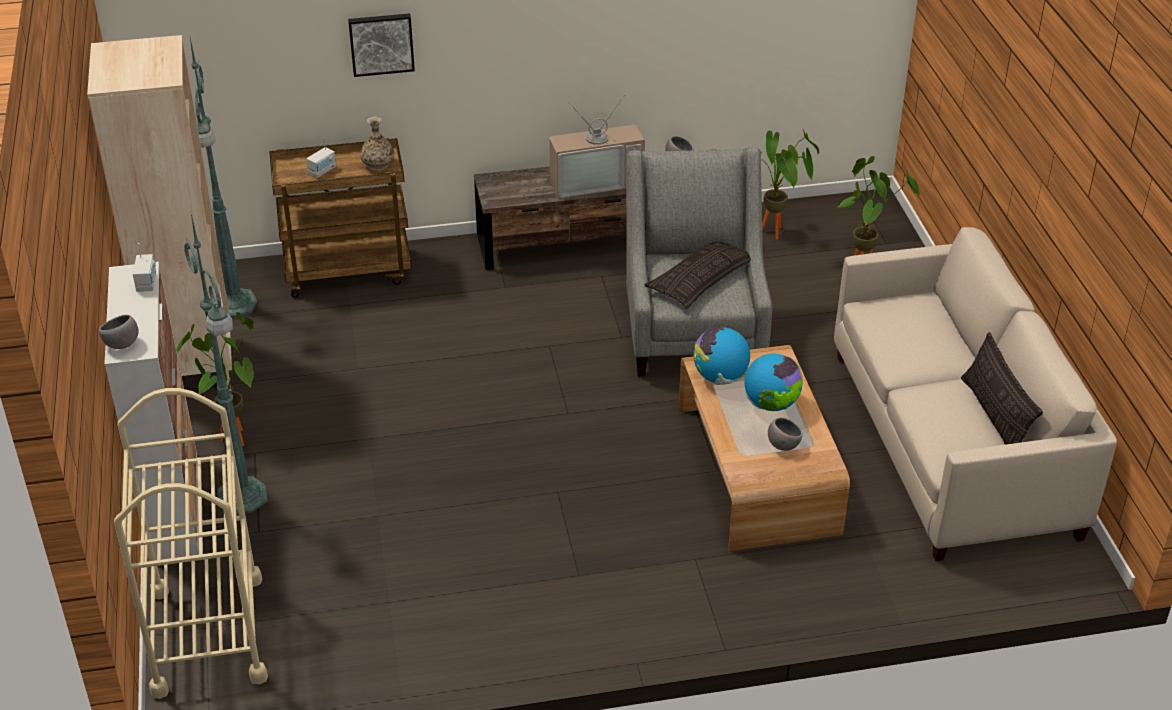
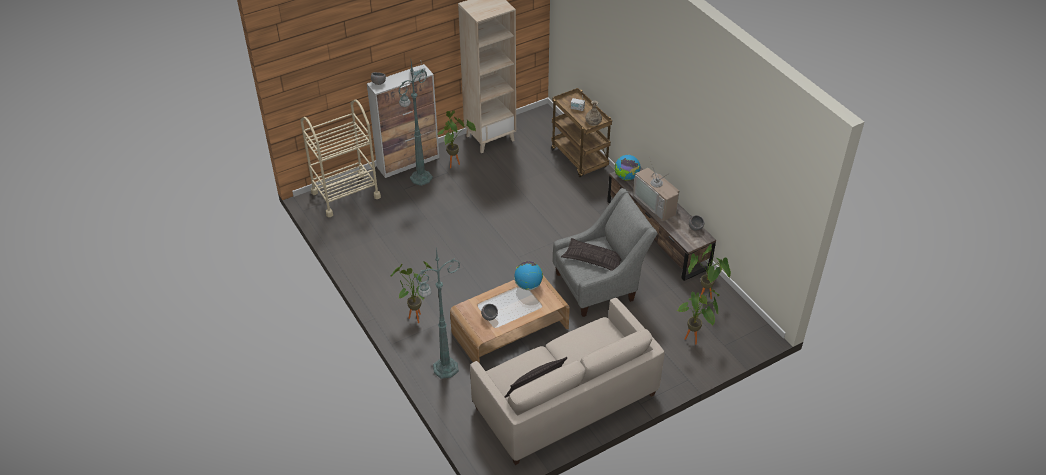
camera: 70 degrees right, 5 degrees up
green floor lamp [190,38,257,318] -> green floor lamp moved to [416,247,460,379]
picture [348,13,415,77] -> none
globe [744,354,803,411] -> globe moved to [614,155,641,181]
none -> potted plant [391,261,432,323]

